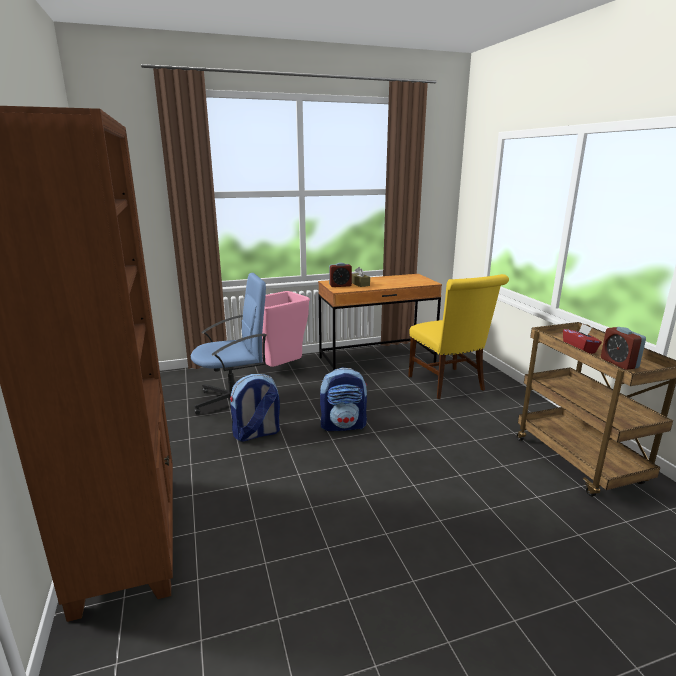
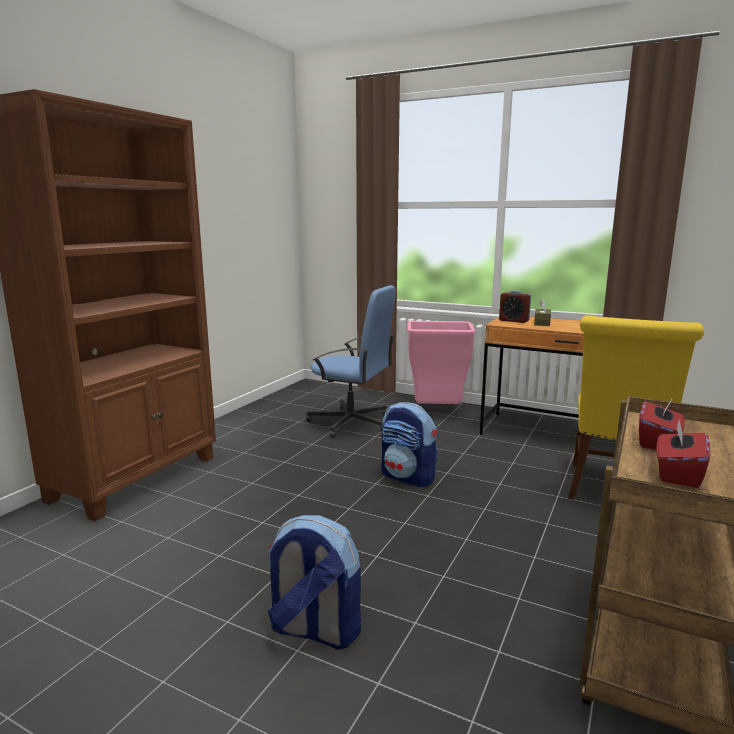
camera: 45 degrees right, 5 degrees down
backpack [230,374,280,442] -> backpack moved to [268,515,361,650]
alarm clock [601,327,646,370] -> red tissue box [657,420,710,488]

